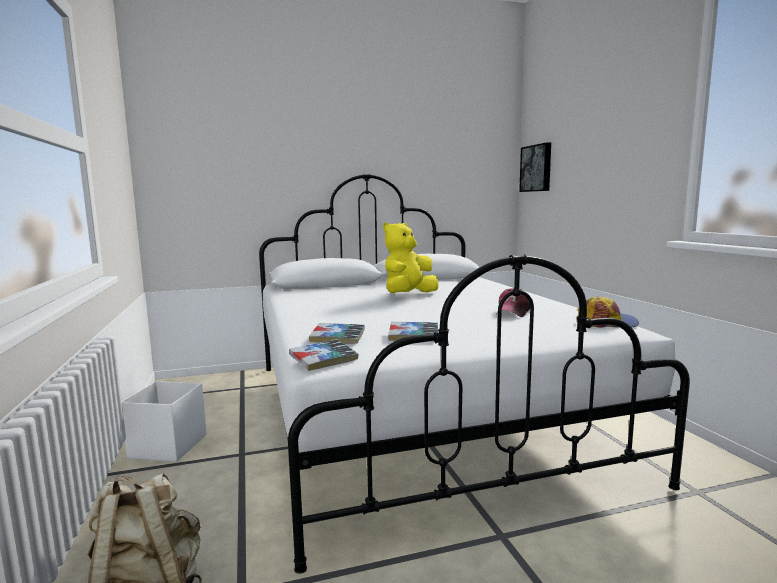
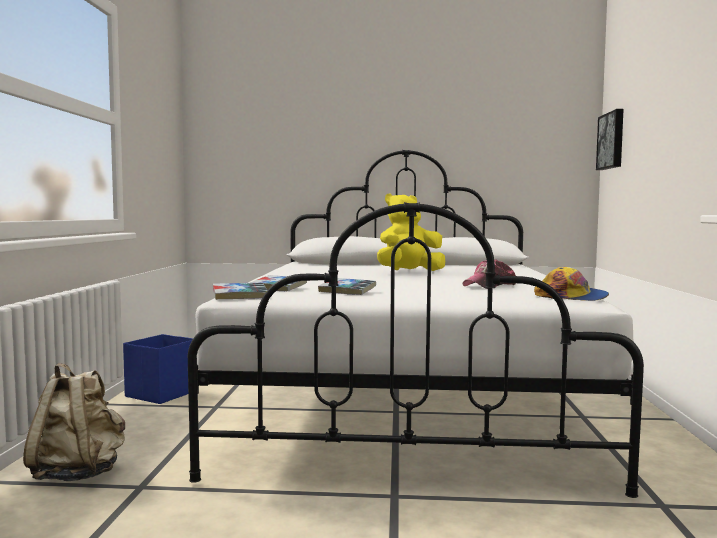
camera: 20 degrees right, 5 degrees down
white storage box [122,381,206,462] -> blue storage box [123,334,193,404]

